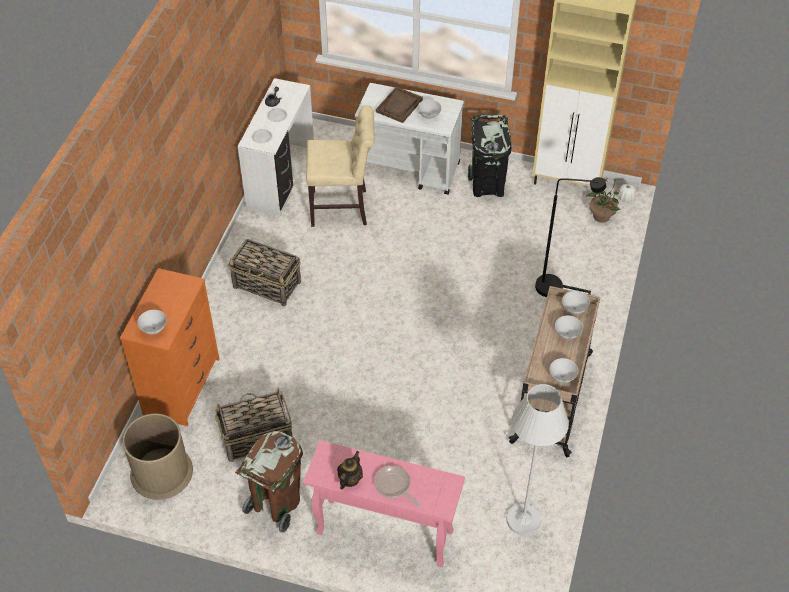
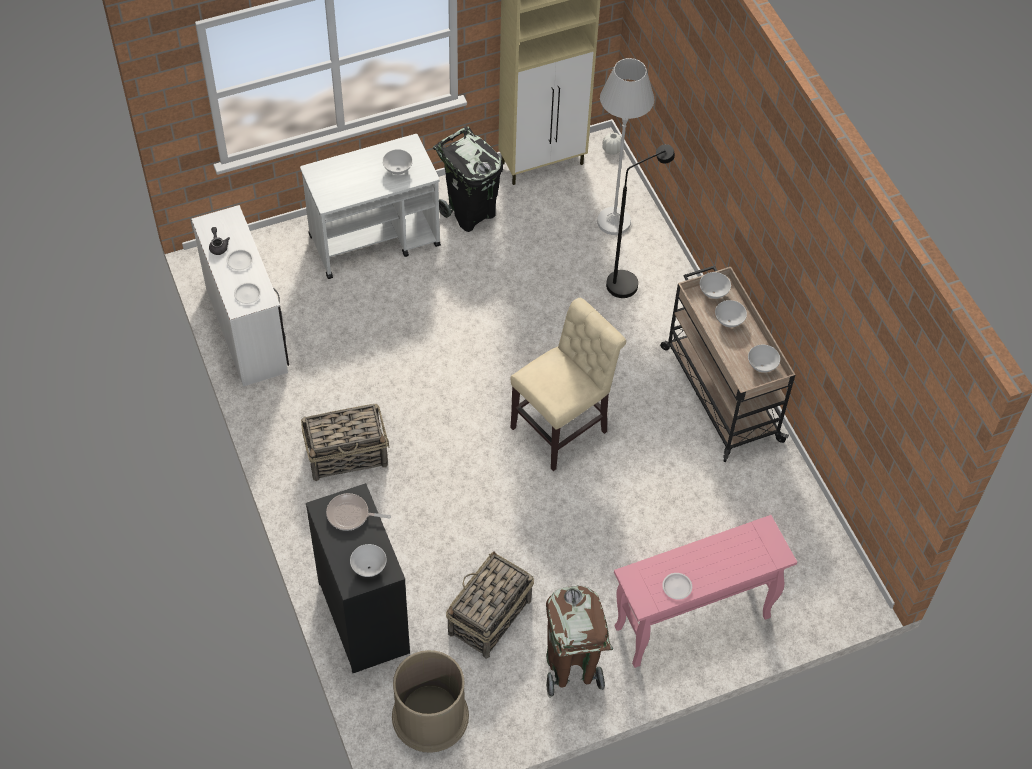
camera: 40 degrees left, 5 degrees up
orange dresser [120,268,219,426] -> black dresser [306,483,410,673]
beige chair [306,105,375,227] -> beige chair moved to [511,298,626,471]
teapot [337,451,363,489] -> white plate [662,573,692,599]
frying pan [374,465,420,506] -> frying pan moved to [326,493,391,531]
brown tray [376,87,423,123] -> none
white floor lamp [506,384,569,535] -> white floor lamp moved to [597,58,654,235]
potted plant [586,177,621,223] -> none

